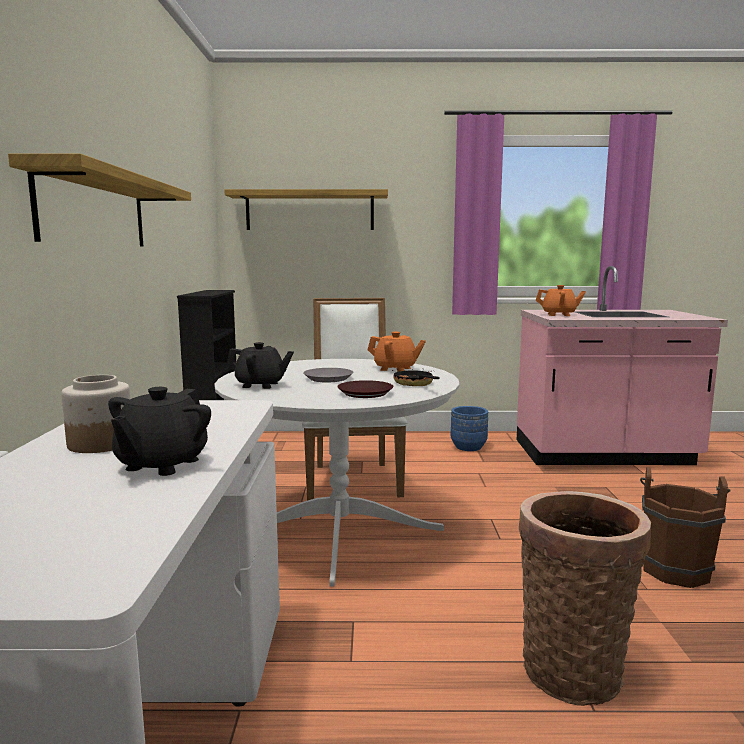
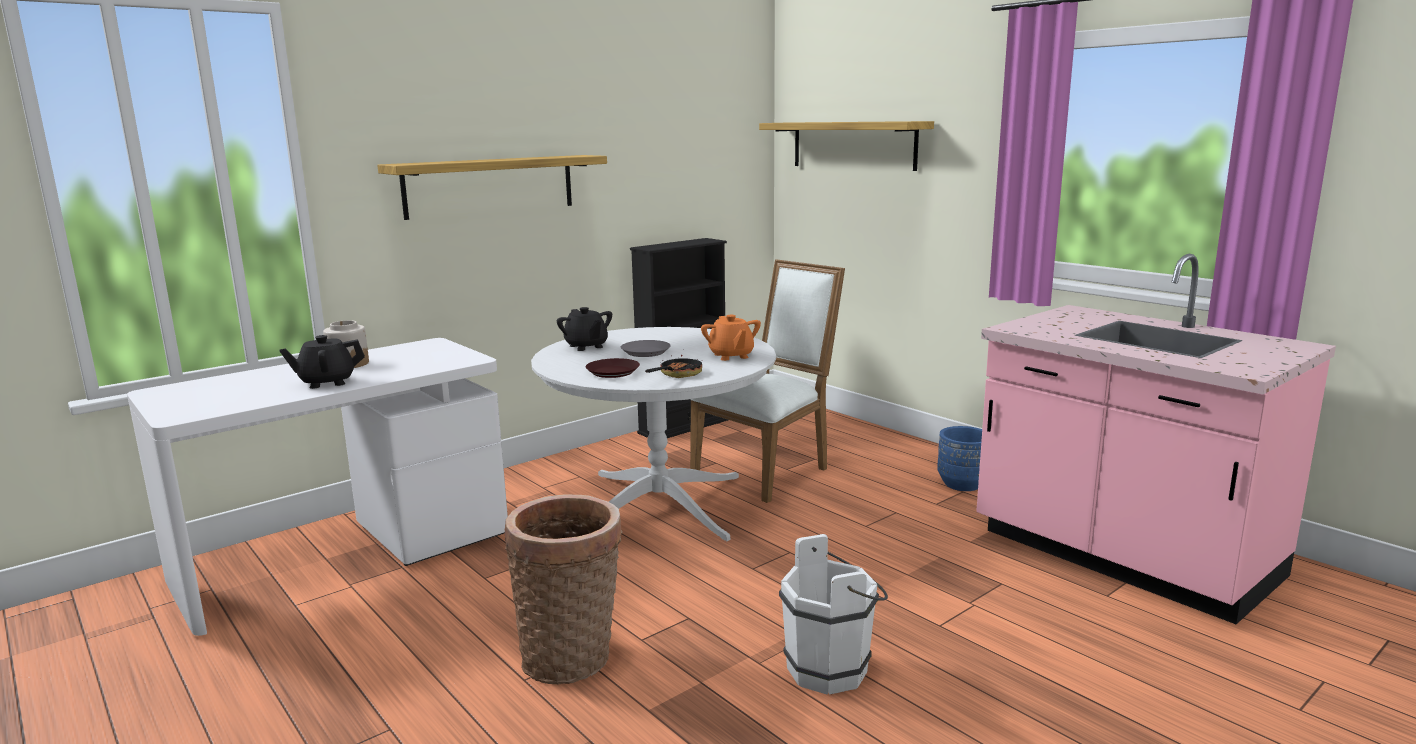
camera: 50 degrees right, 5 degrees up
orange teapot [536,285,586,316] -> none
brown bucket [640,467,731,588] -> white bucket [779,534,888,694]

